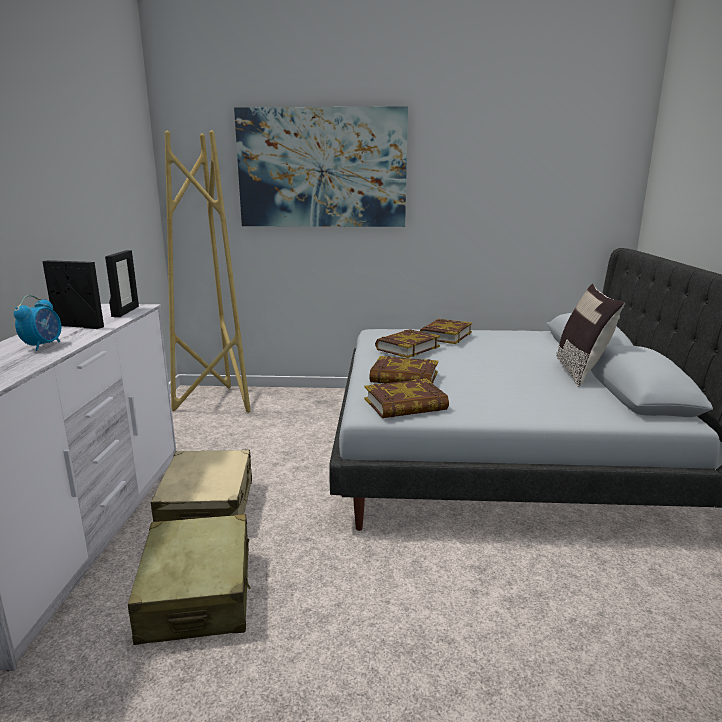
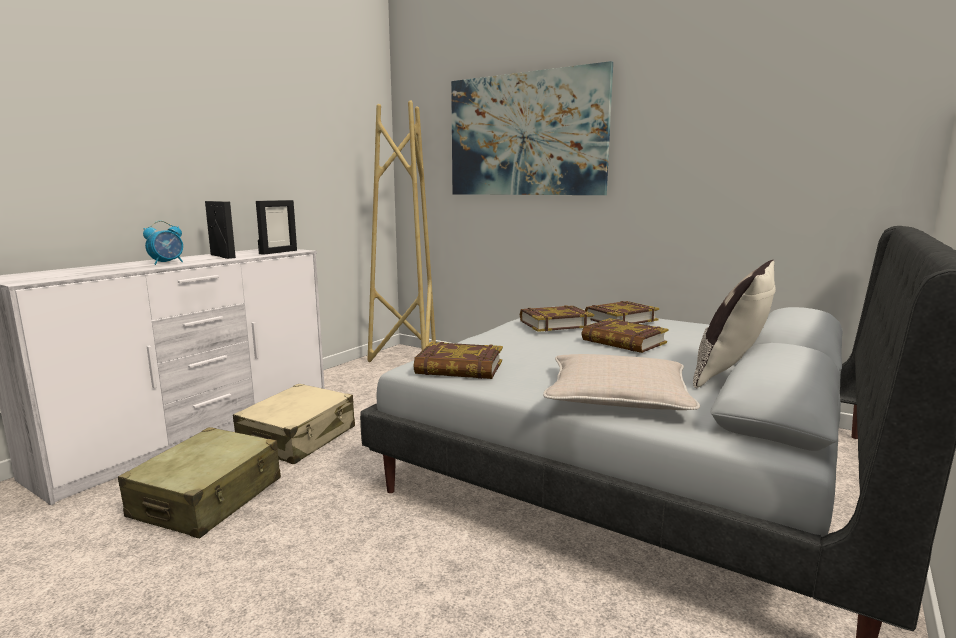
camera: 30 degrees right, 5 degrees down
book [369,356,438,383] -> book moved to [581,318,669,353]
none -> beige pillow [543,354,700,410]

